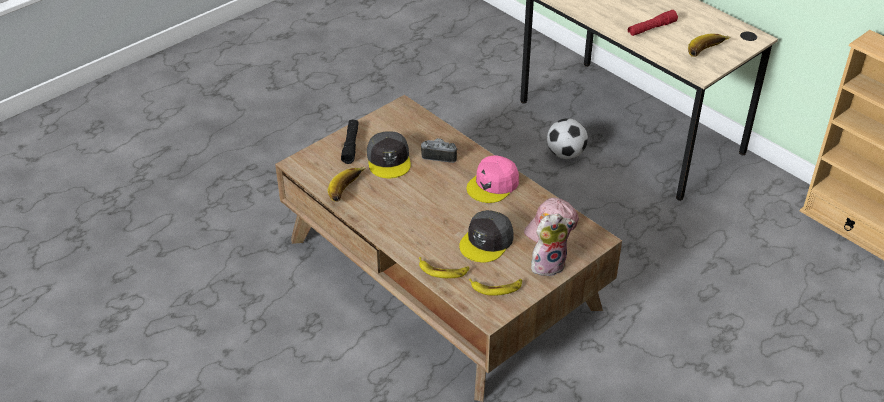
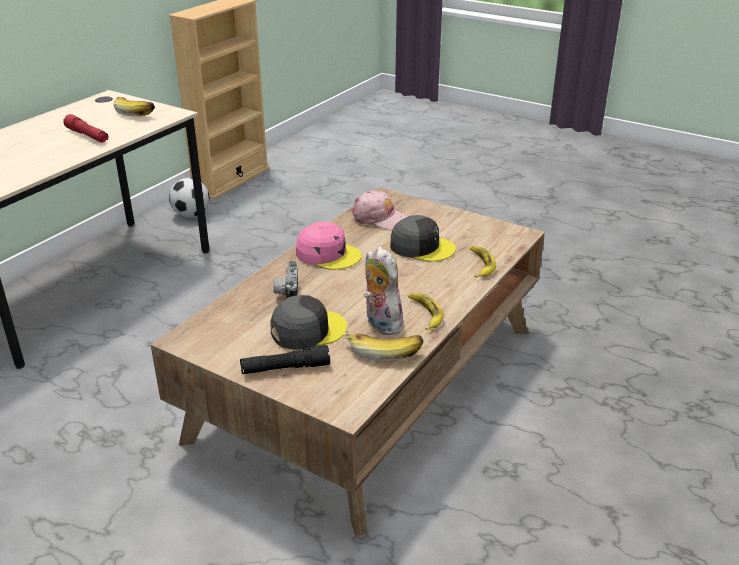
camera: 105 degrees left, 10 degrees down
banana [469,278,522,296] -> banana moved to [408,293,444,330]
plush toy [531,213,575,276] -> plush toy moved to [364,247,403,335]
football [547,118,588,159] -> football moved to [169,178,210,218]

